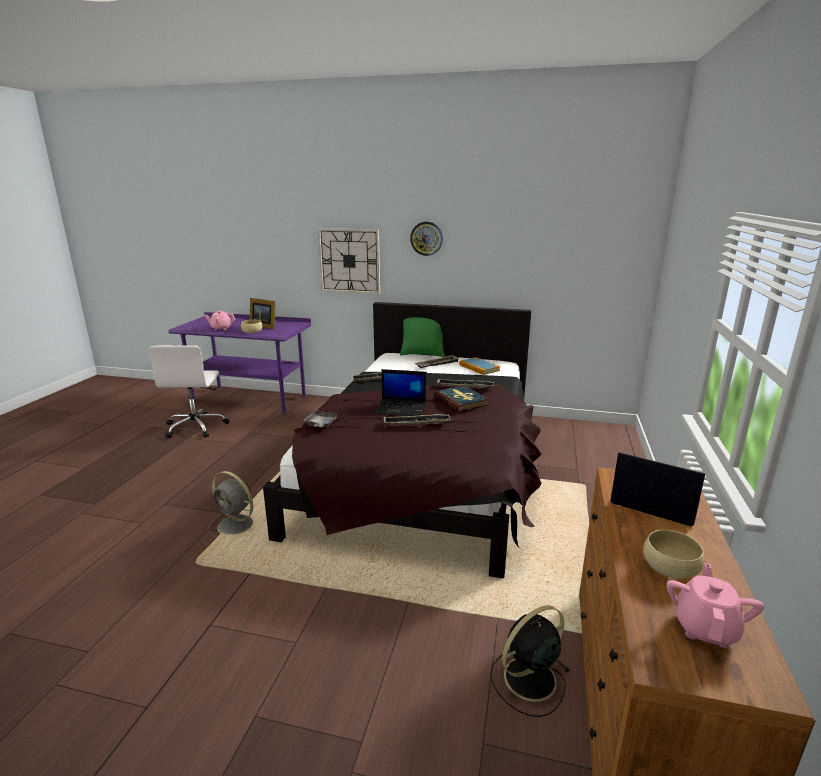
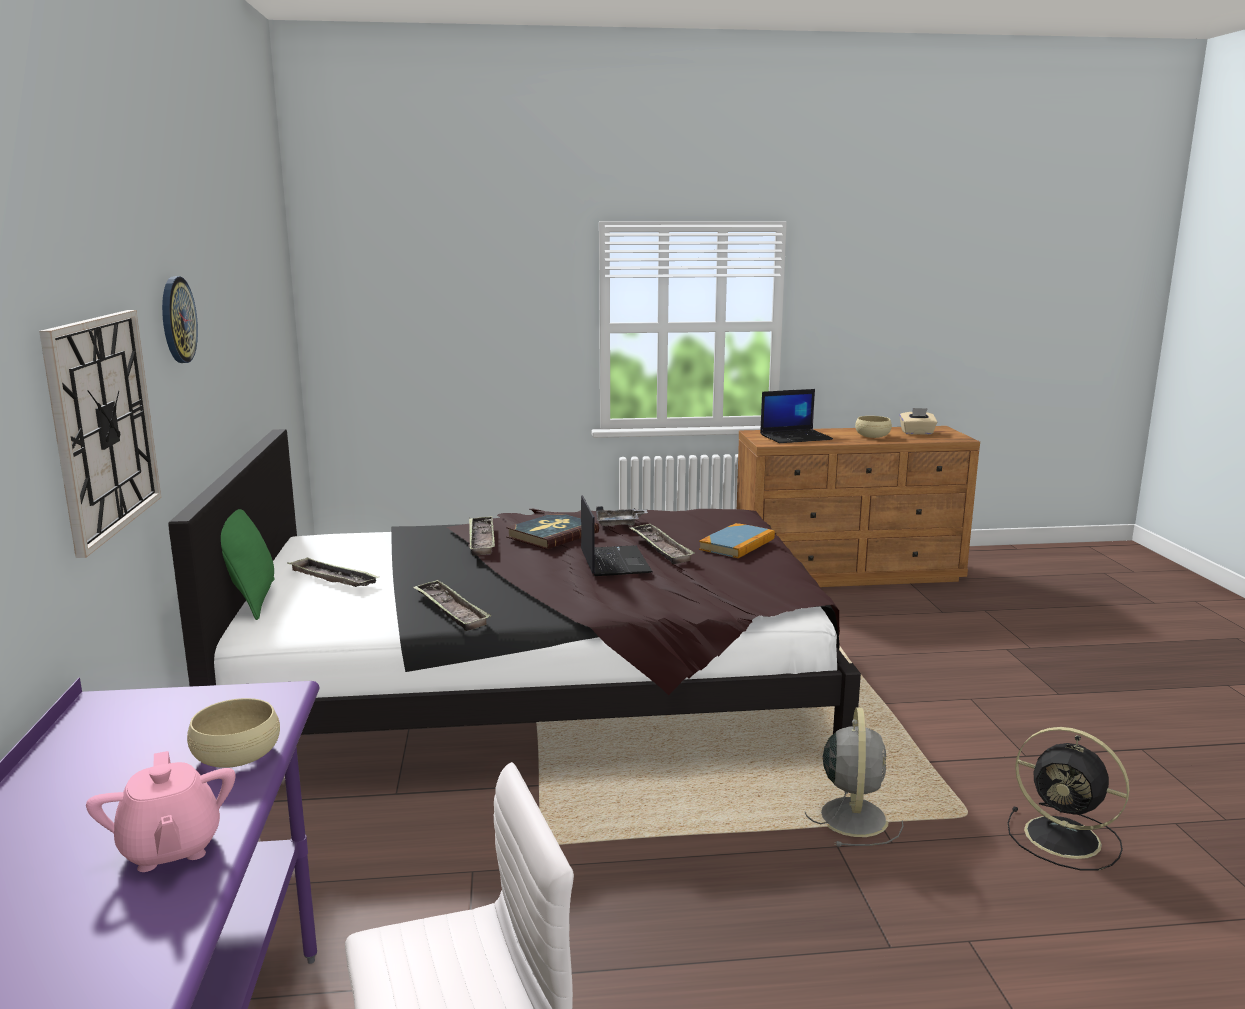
camera: 110 degrees left, 5 degrees down
picture frame [250,298,275,329] -> none
grey tray [302,410,339,427] -> grey tray moved to [596,506,648,526]
book [459,357,500,375] -> book moved to [699,523,775,558]
black fan [490,605,569,717] -> black fan moved to [1007,727,1130,870]
laptop [610,452,705,526] -> laptop turned 120 degrees counterclockwise [760,389,833,443]
pink teapot [666,563,764,648] -> beige tissue box [899,408,938,435]

